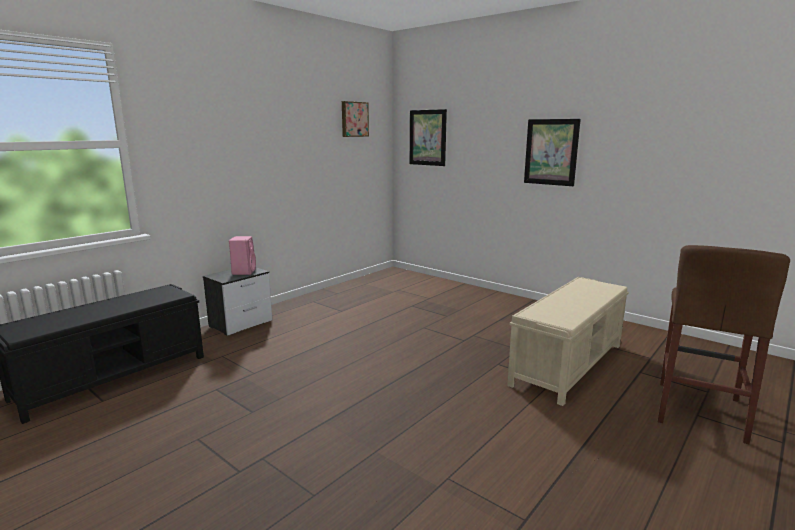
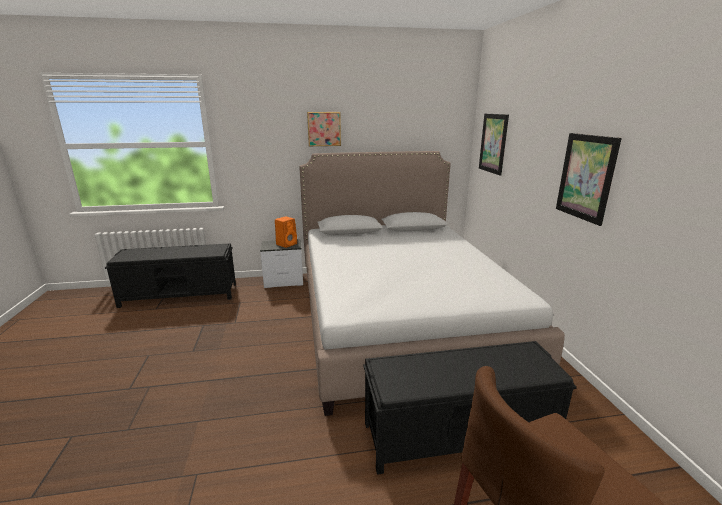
camera: 40 degrees right, 5 degrees up
pink speaker [229,236,256,275] -> orange speaker [275,216,297,248]
picture [342,101,369,137] -> picture moved to [307,112,341,146]
beige bench [507,277,629,406] -> black bench [363,341,577,475]
none -> bed [299,151,565,416]

